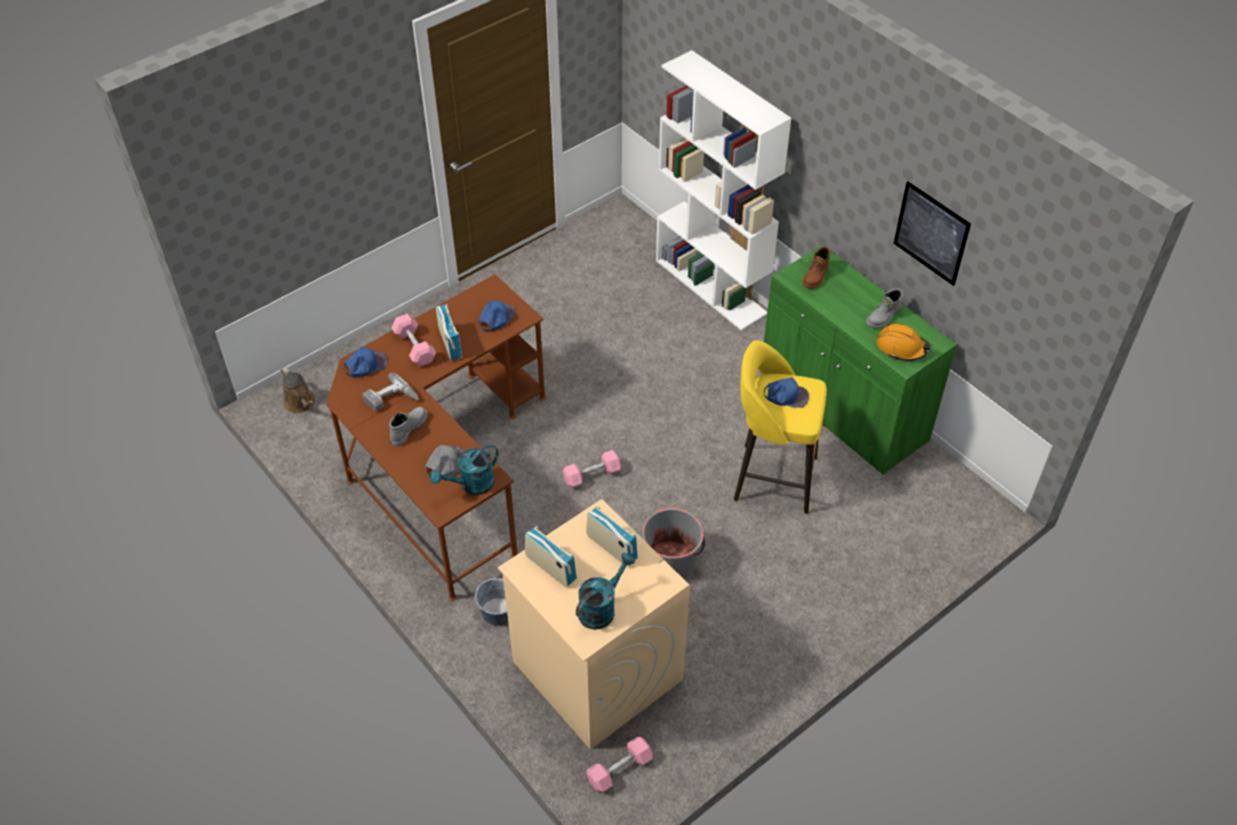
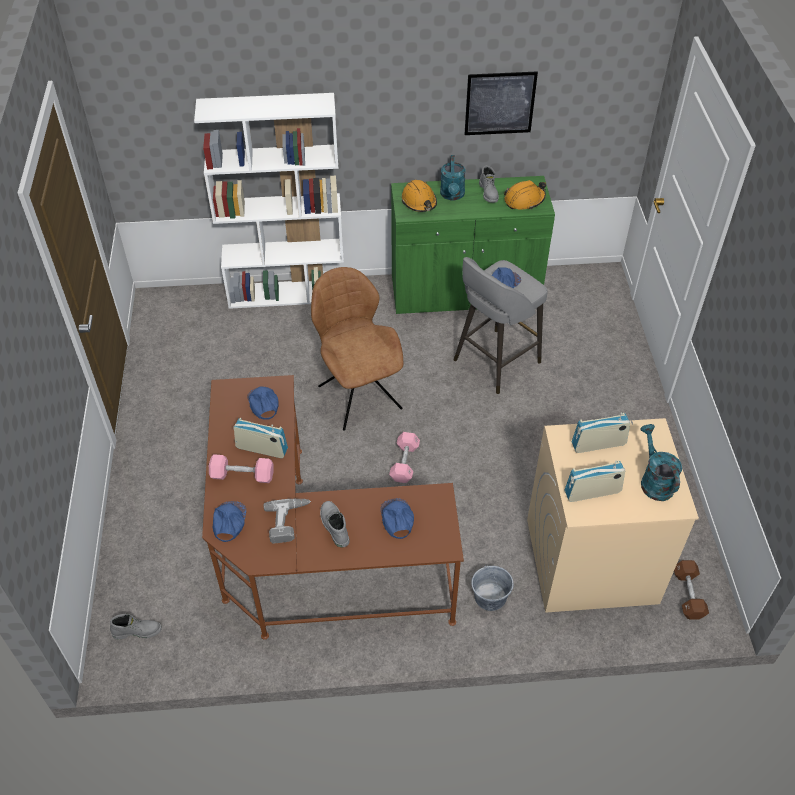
camera: 55 degrees left, 0 degrees up
brown watering can [281,366,315,414] -> grey boot [110,614,162,639]
grey cap [425,445,465,477] -> blue cap [381,498,414,539]
turquoise watering can [430,444,499,495] -> turquoise watering can moved to [440,155,466,201]
pink dumbbell [587,737,653,792] -> brown dumbbell [674,560,709,620]
grey bucket [642,508,705,579] -> none
yellow stool [734,340,827,514] -> grey stool [453,257,548,394]
brown boot [803,246,831,289] -> orange hard hat [402,180,437,212]
none -> brown chair [311,267,403,431]

